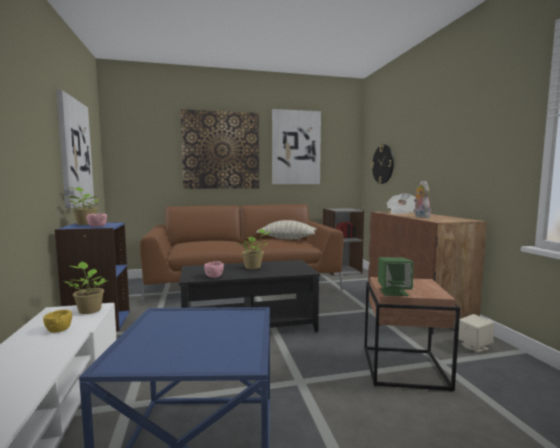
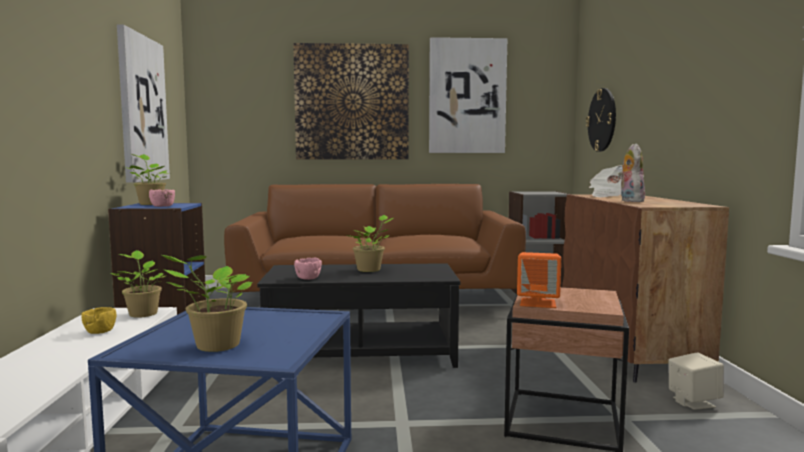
camera: 10 degrees right, 0 degrees up
pillow [256,220,317,239] -> none
green speaker [378,257,413,296] -> orange speaker [517,252,561,308]
none -> potted plant [162,255,252,352]

